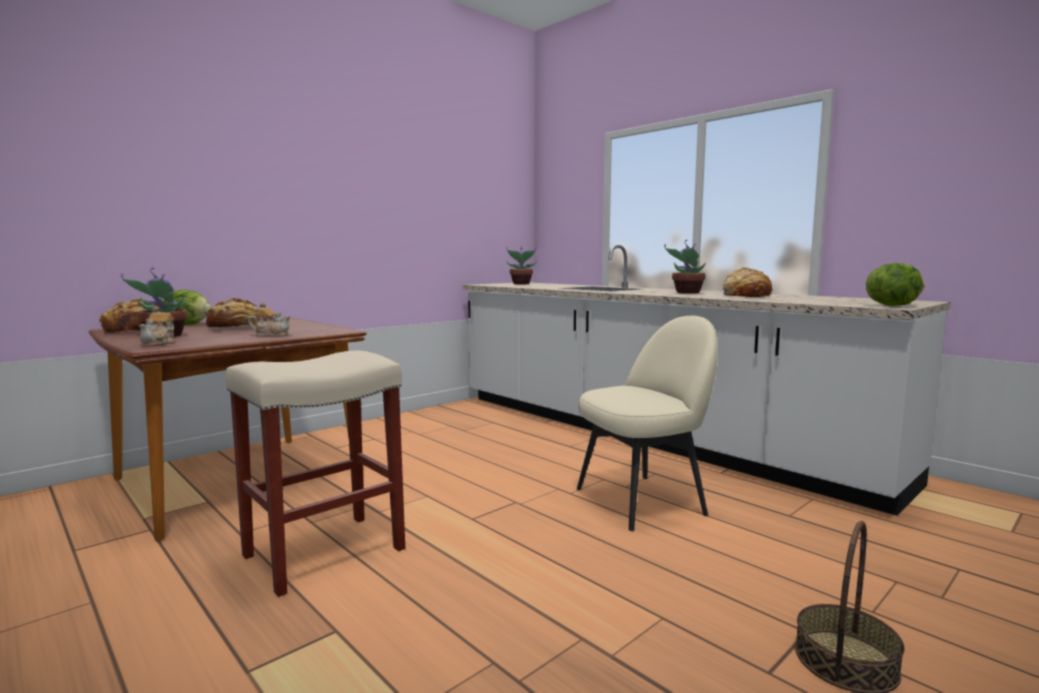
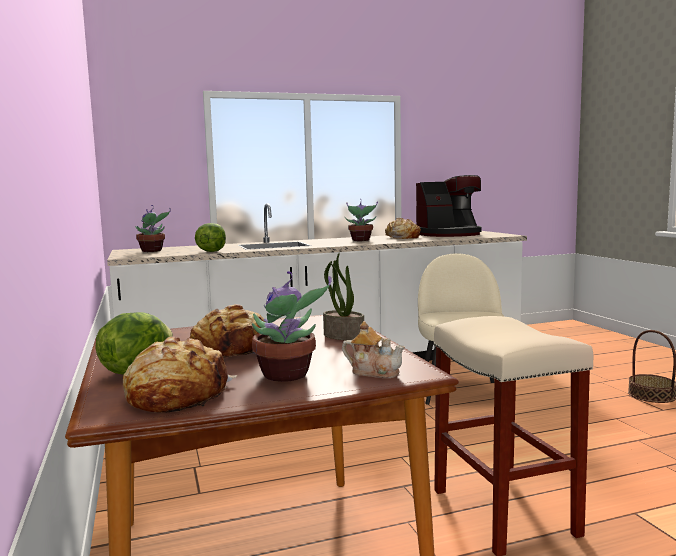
camera: 65 degrees left, 0 degrees up
teapot [248,302,291,337] -> potted plant [323,252,364,340]
lettuce [866,263,925,306] -> lettuce moved to [195,223,226,252]
none -> coffee machine [416,175,482,237]

